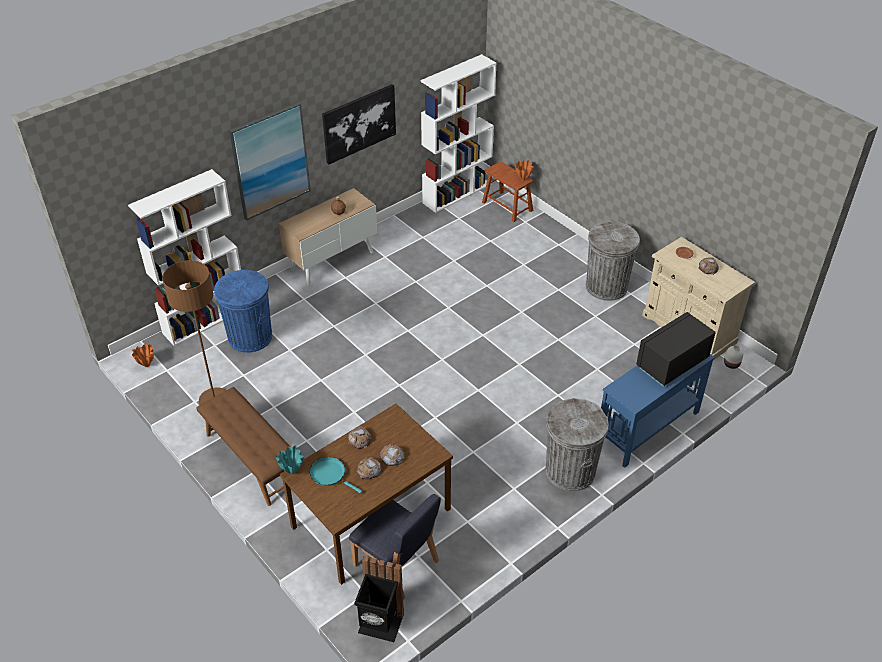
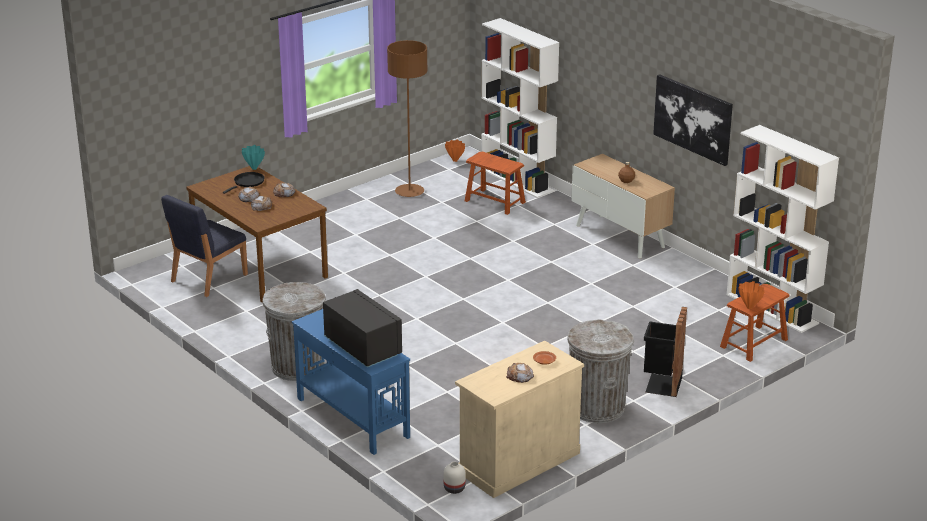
camera: 90 degrees right, 15 degrees down
brown bench [197,387,291,506] -> none
blue trash can [214,270,272,353] -> brown stool [465,152,526,215]
picture [229,102,311,221] -> none
turquoise frying pan [310,457,362,494] -> black frying pan [223,172,264,194]
black trash can [354,556,404,642] -> black trash can moved to [644,307,687,397]

